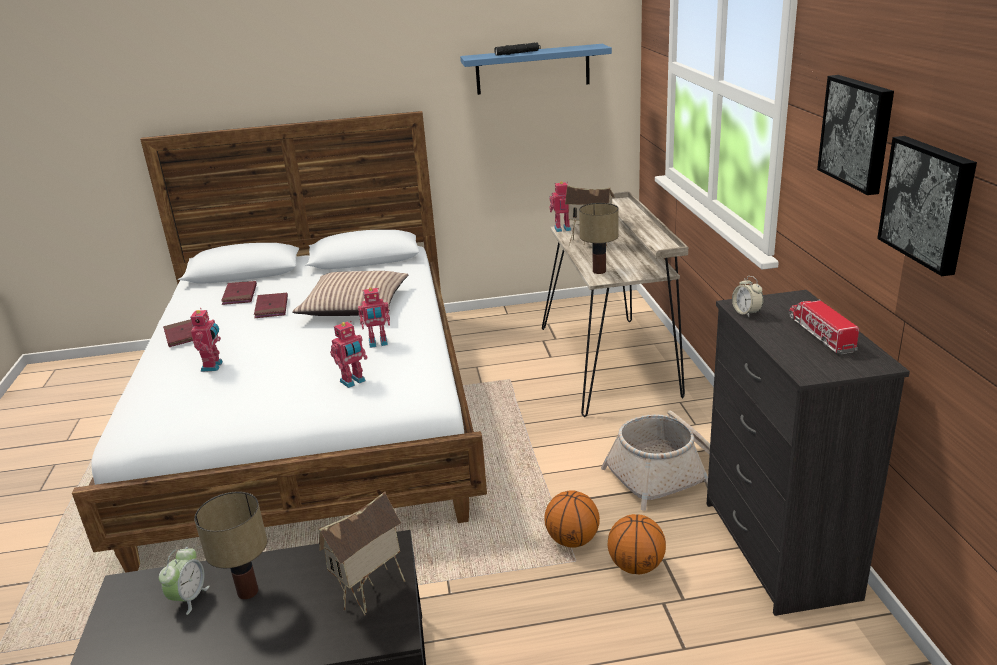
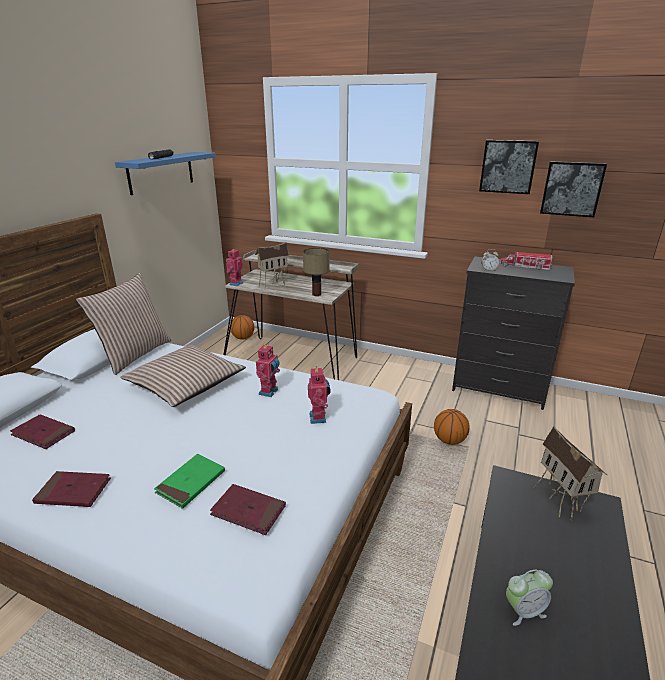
camera: 60 degrees left, 0 degrees up
alarm clock [159,547,210,615] -> alarm clock turned 120 degrees clockwise [506,570,553,626]
toy robot [190,308,223,372] -> green book [154,454,225,509]
table lamp [194,491,267,599] -> none
red book [254,293,288,318] -> red book moved to [210,484,286,535]
basket [601,410,710,511] -> none
basketball [608,514,666,574] -> basketball moved to [231,315,255,340]
none -> pillow [76,273,172,375]

